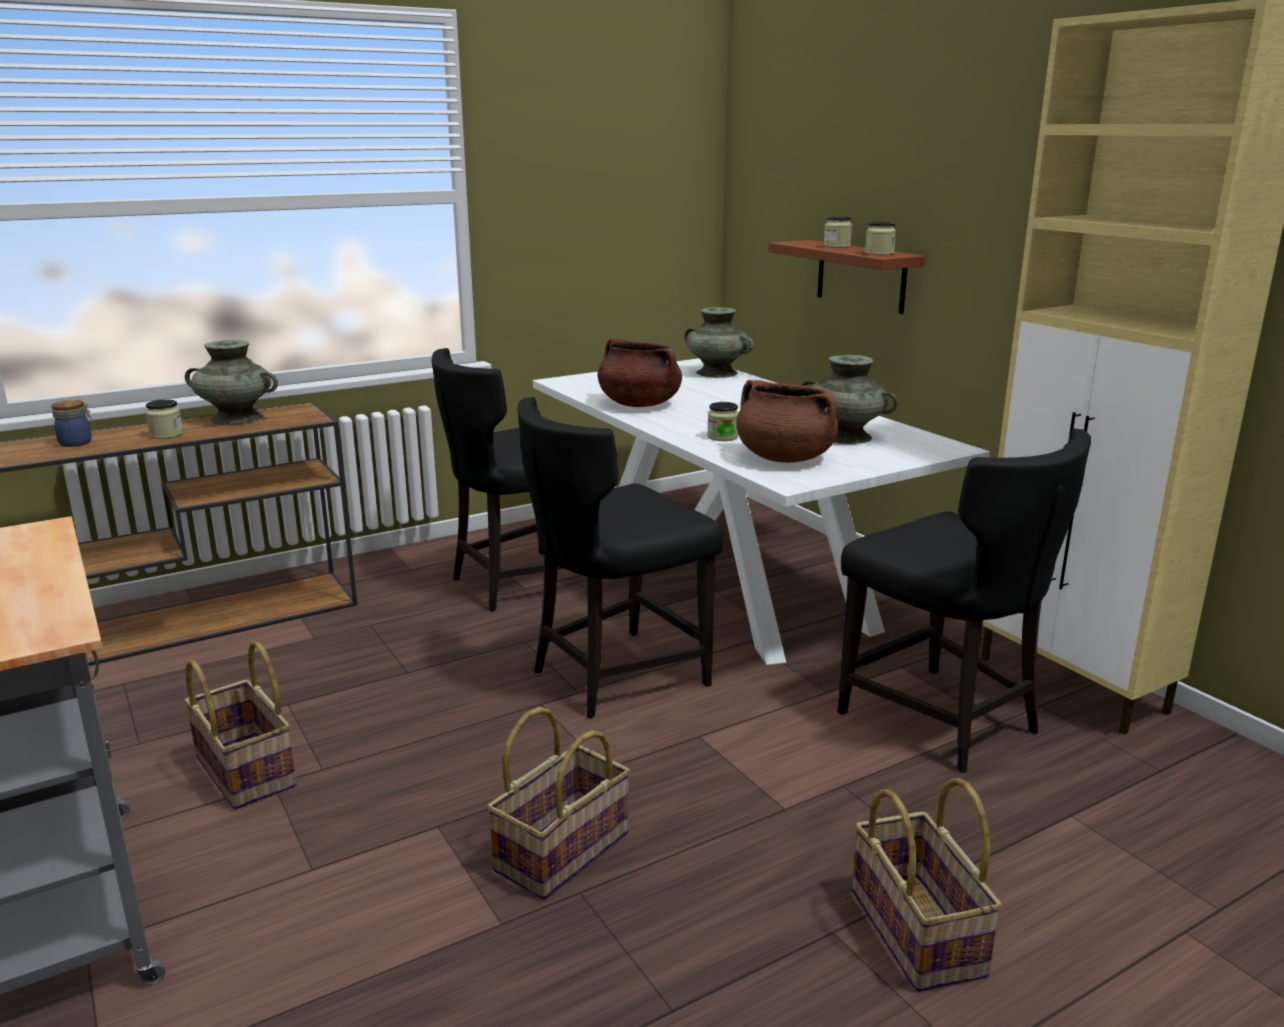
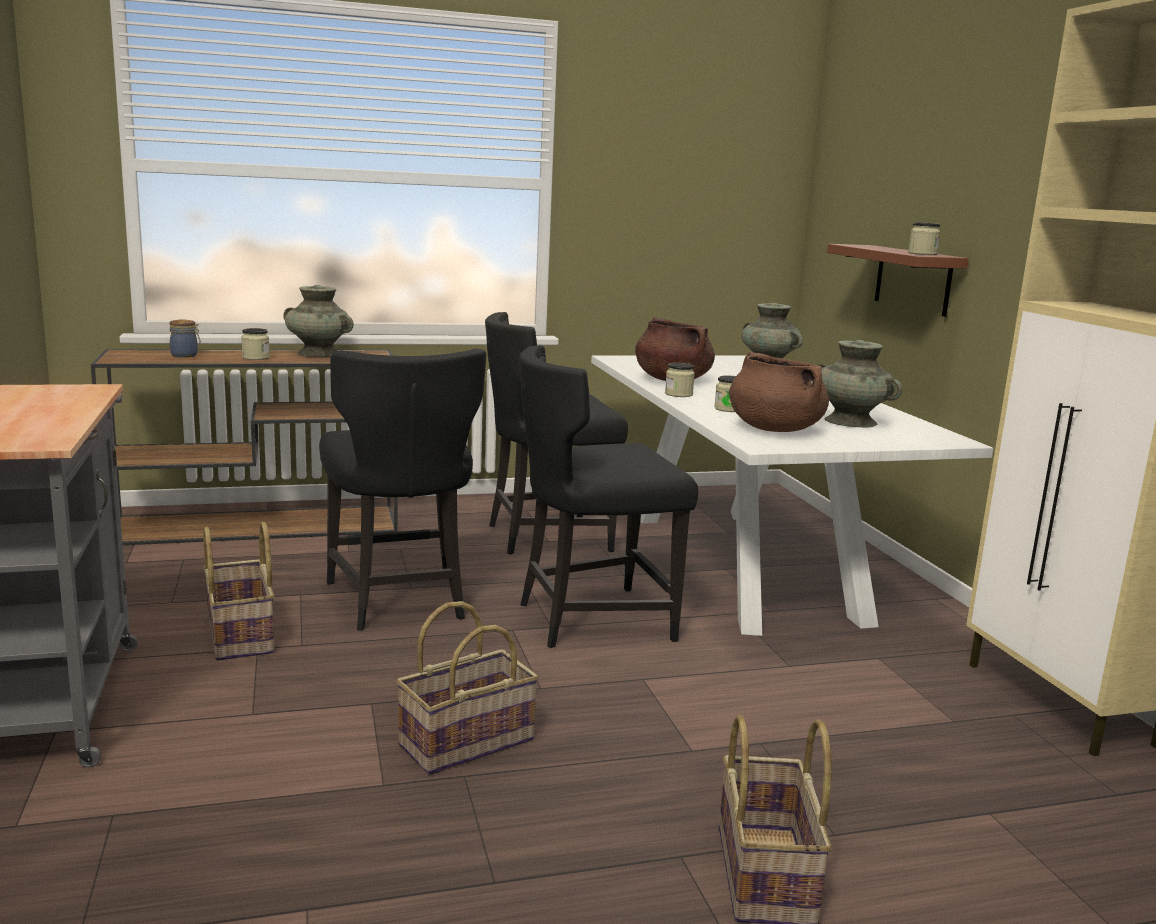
camera: 15 degrees right, 5 degrees down
jar [824,216,852,248] -> jar moved to [665,363,695,397]
black chair [837,429,1091,773] -> black chair moved to [319,348,486,631]

